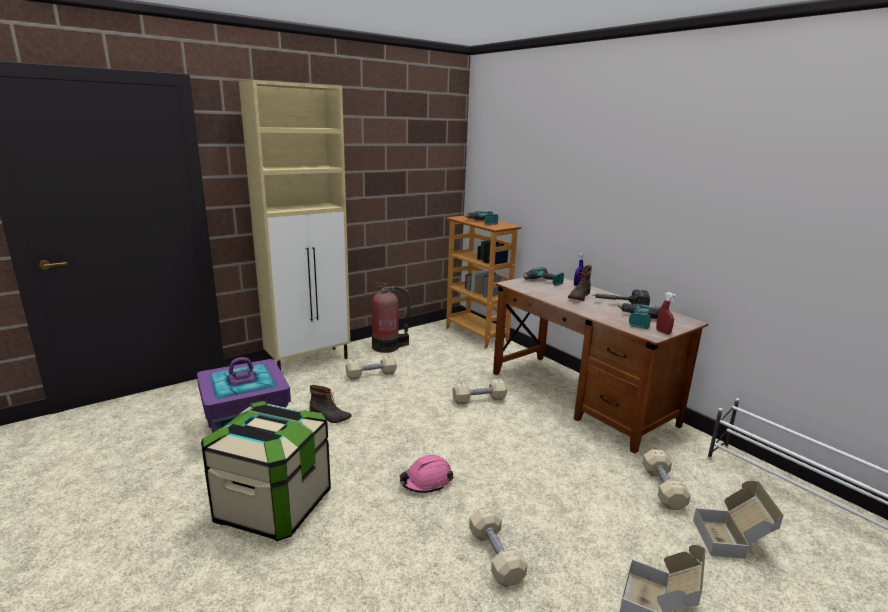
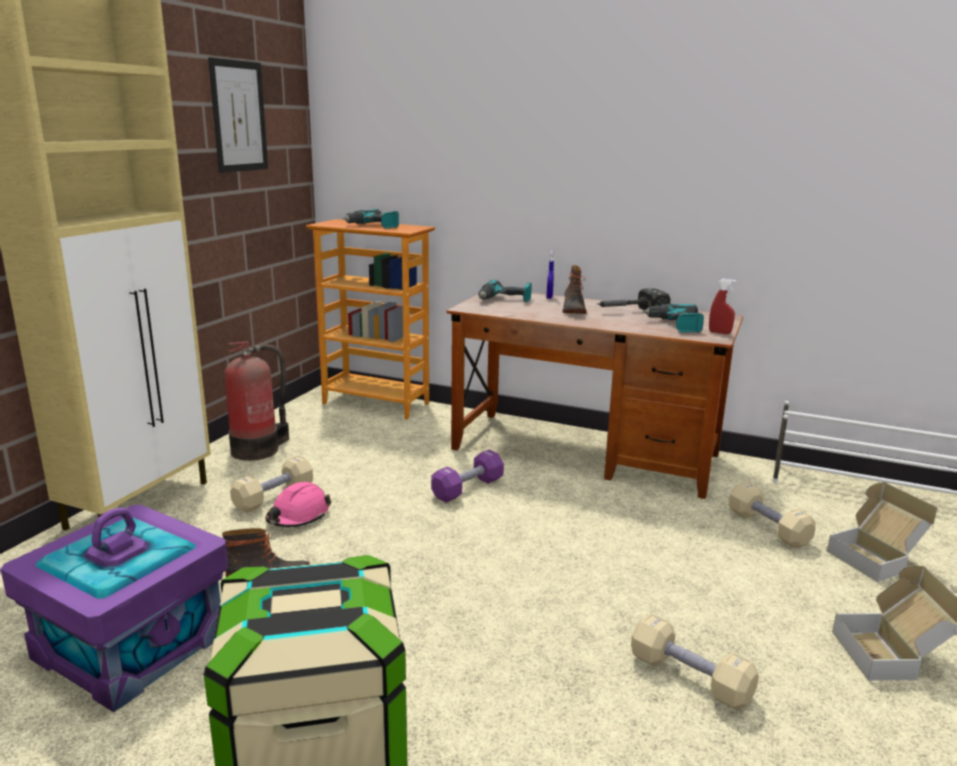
camera: 30 degrees left, 0 degrees up
pink hard hat [400,455,453,493] -> pink hard hat moved to [266,482,331,527]
beige dumbbell [452,379,507,405] -> purple dumbbell [431,450,504,503]
none -> picture [208,57,268,173]

